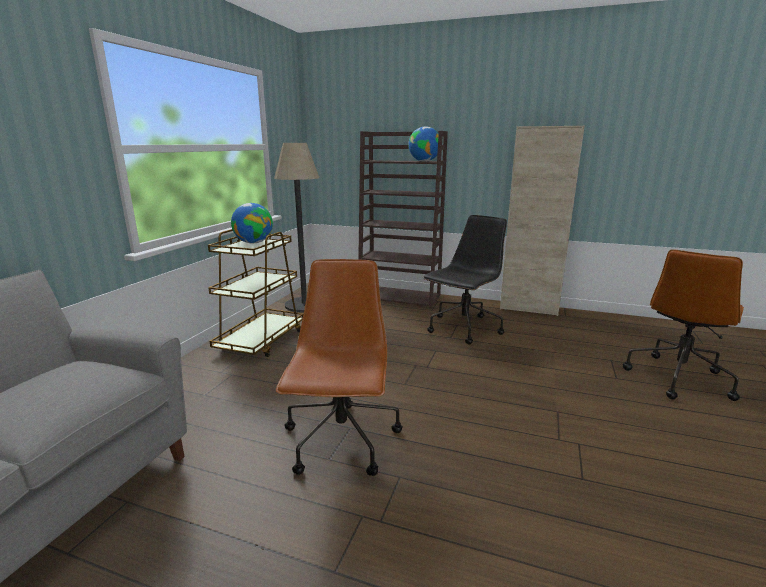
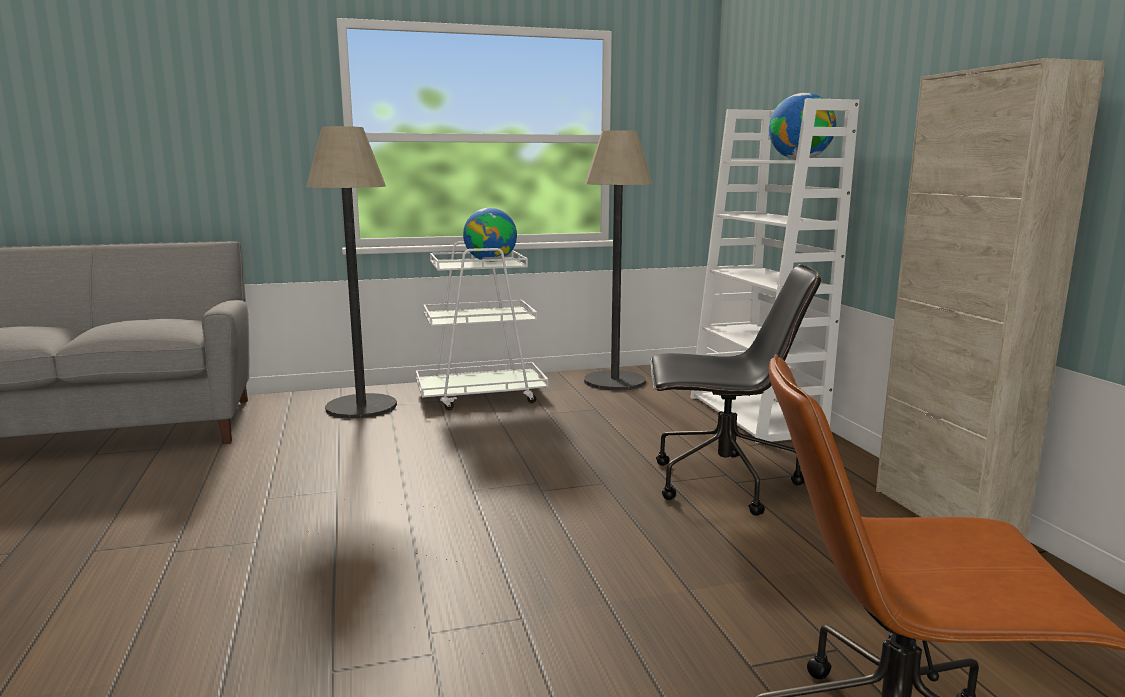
camera: 55 degrees right, 5 degrees down
brown cart [208,229,304,357] -> white cart [416,241,548,410]
brown office chair [276,259,403,476] -> none
brown bookcase [358,131,448,309] -> white bookcase [690,98,859,443]
none -> floor lamp [306,126,397,419]

